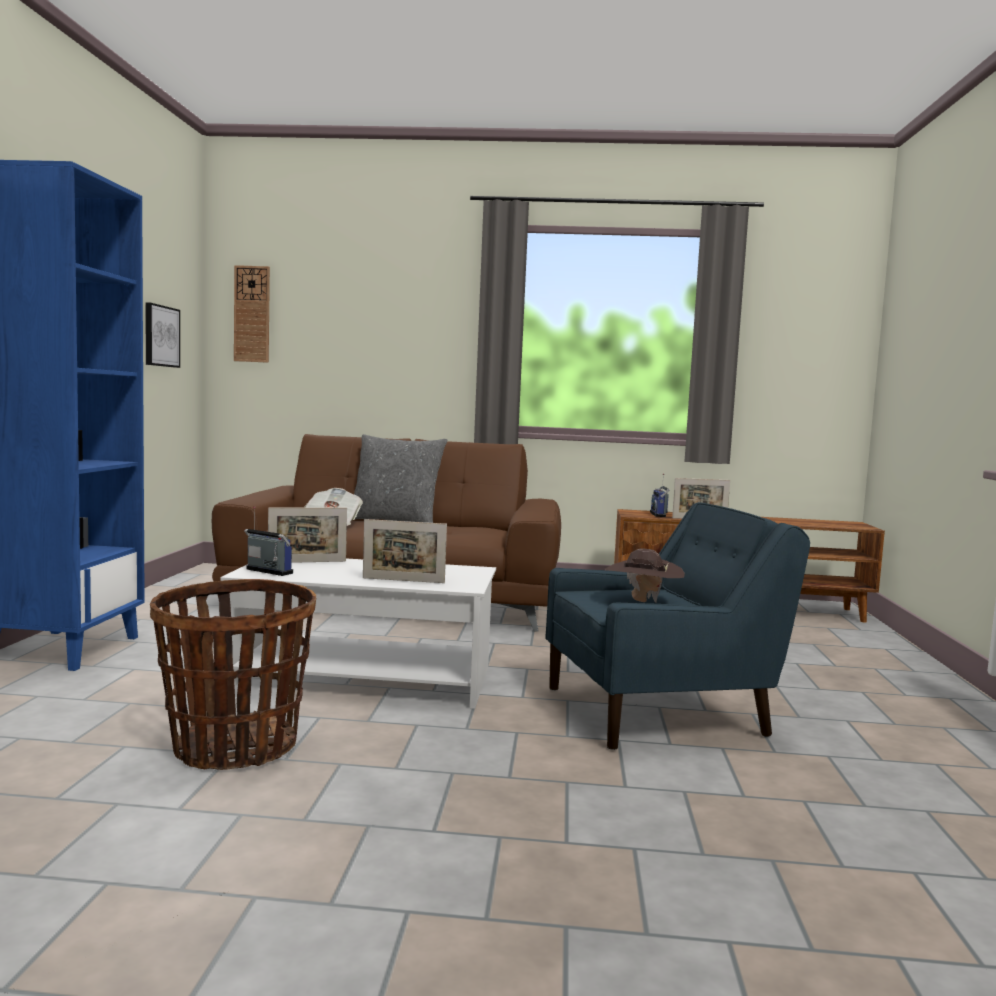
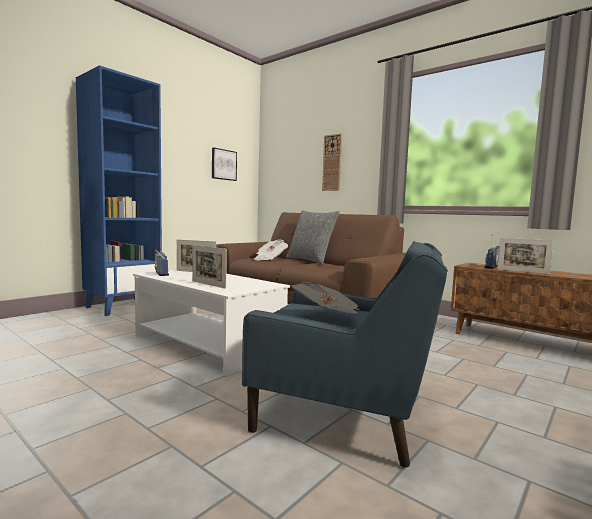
camera: 35 degrees right, 0 degrees up
basket [150,579,316,770] -> none
wall clock [234,265,270,363] -> wall clock moved to [322,134,342,191]
brown hat [605,549,685,603] -> newspaper [291,282,359,313]

